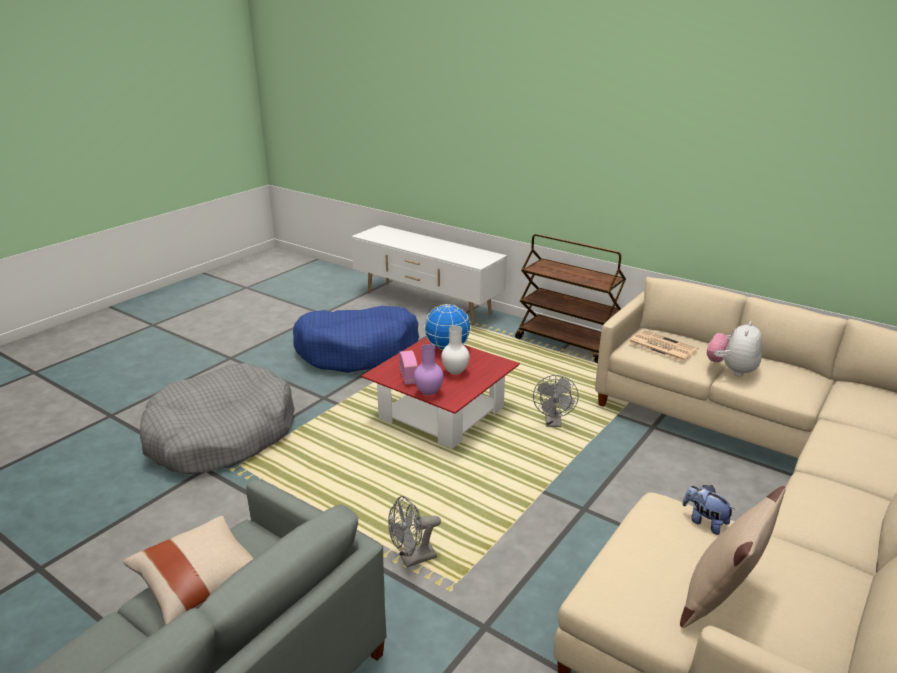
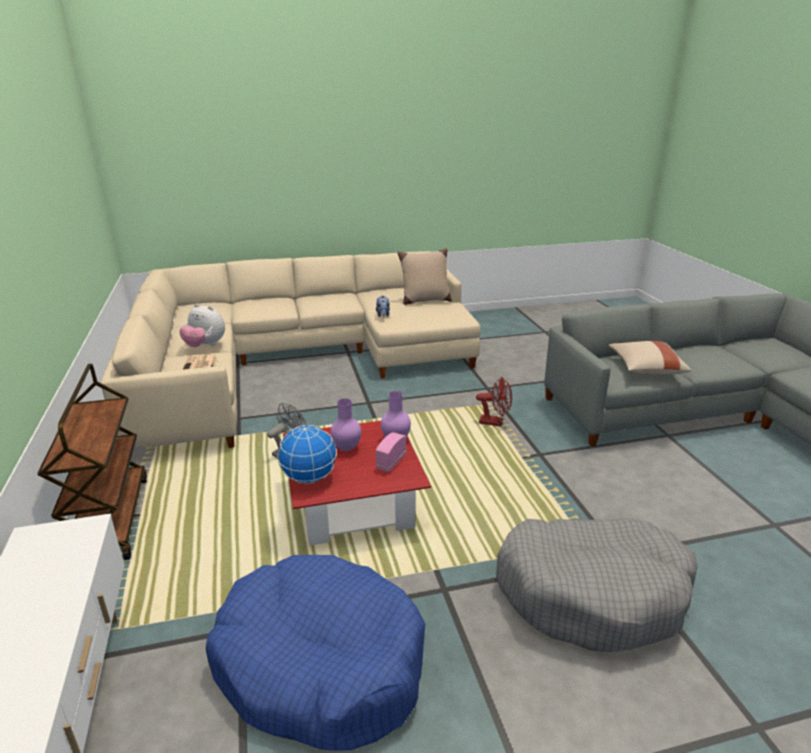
camera: 140 degrees left, 0 degrees up
grey fan [388,496,441,567] -> red fan [476,377,512,427]
white vase [441,326,470,375] -> purple vase [331,398,361,451]
plush toy [707,321,762,377] -> plush toy turned 45 degrees clockwise [179,304,225,347]

